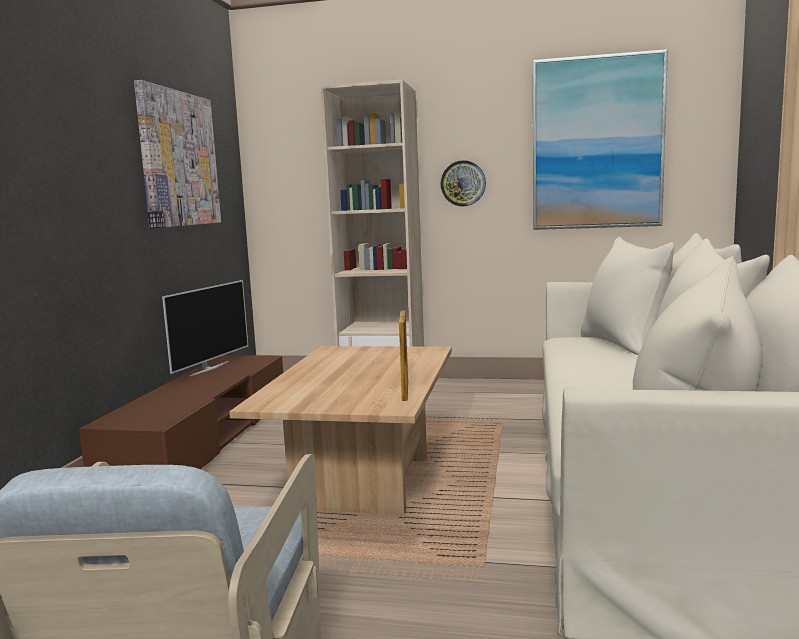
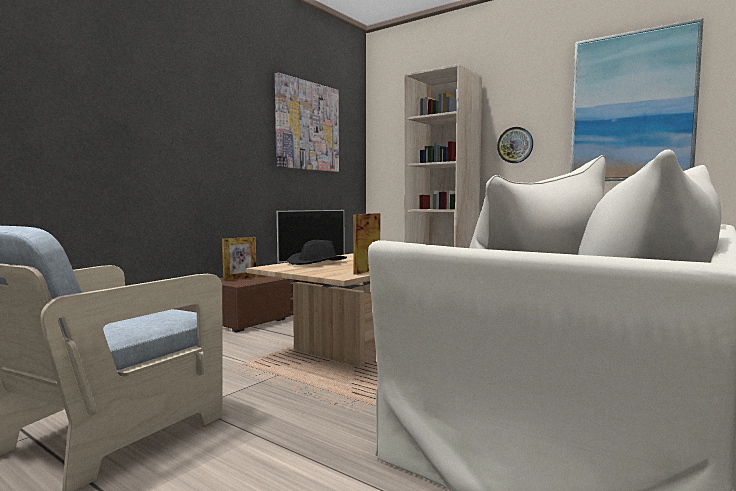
camera: 25 degrees right, 5 degrees down
none -> picture frame [222,237,257,281]
none -> black hat [287,240,347,265]

